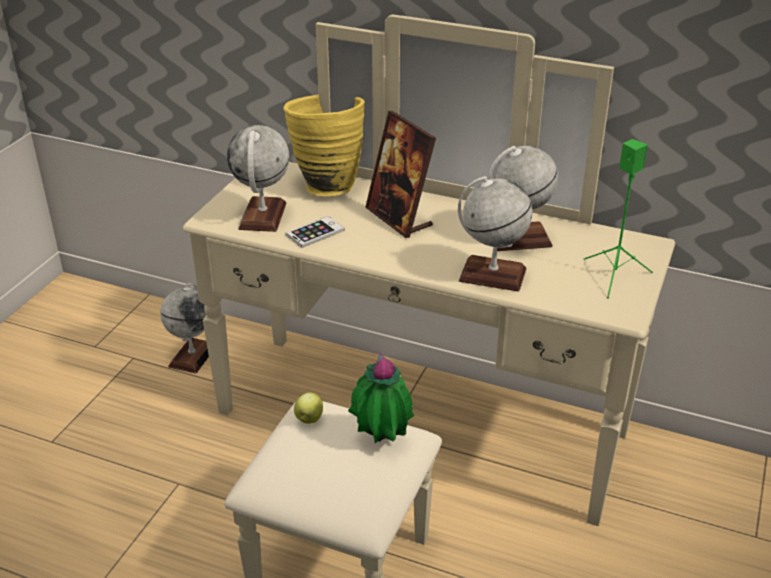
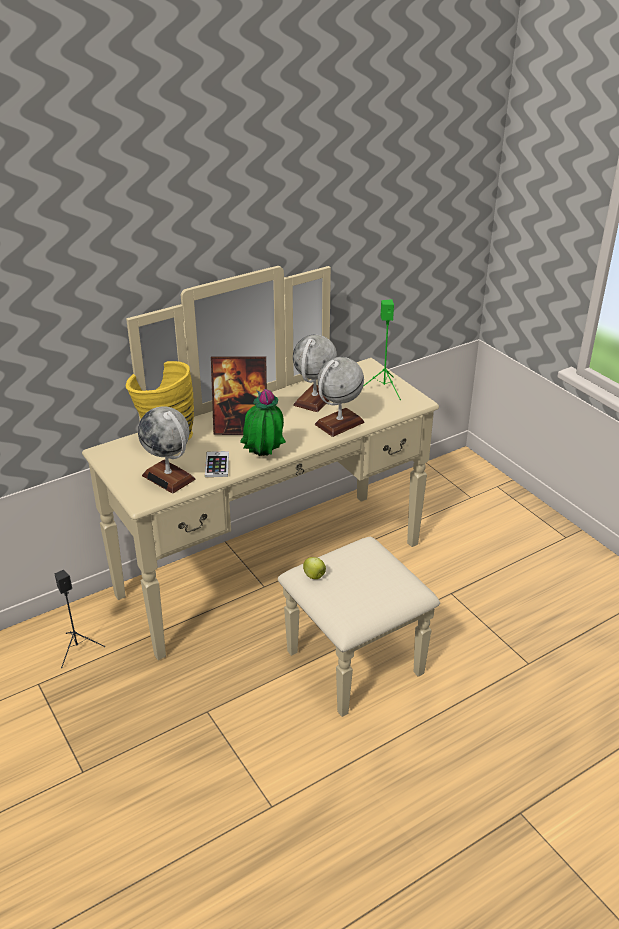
camera: 55 degrees left, 0 degrees up
globe [160,283,209,374] -> black speaker [55,570,105,668]
potted plant [348,352,414,443] -> potted plant moved to [240,389,286,456]

